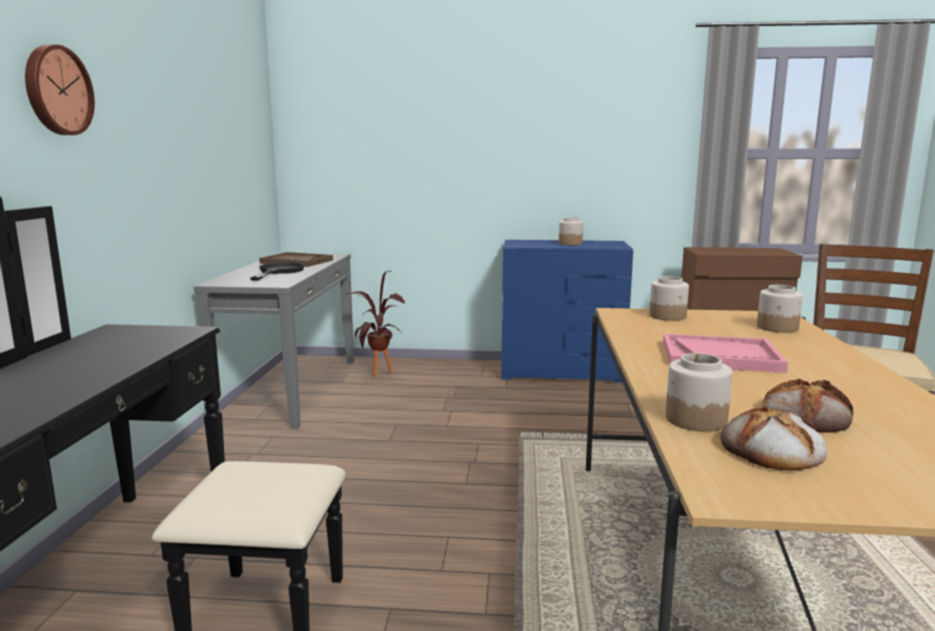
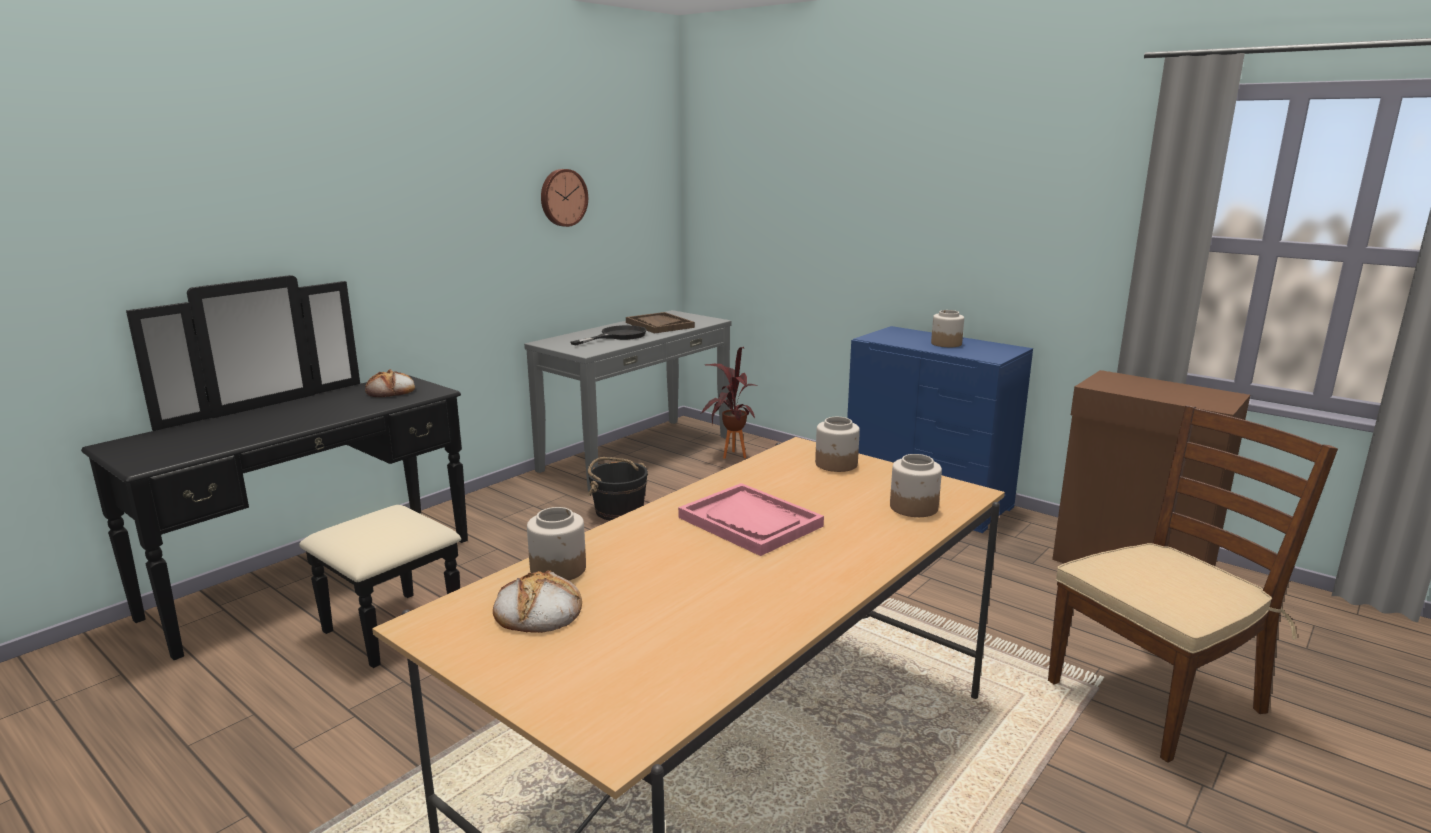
camera: 35 degrees right, 5 degrees up
wall clock [25,45,95,135] -> wall clock moved to [541,169,588,227]
bread [762,379,853,432] -> bread moved to [365,369,415,397]
none -> black bucket [588,457,648,521]

